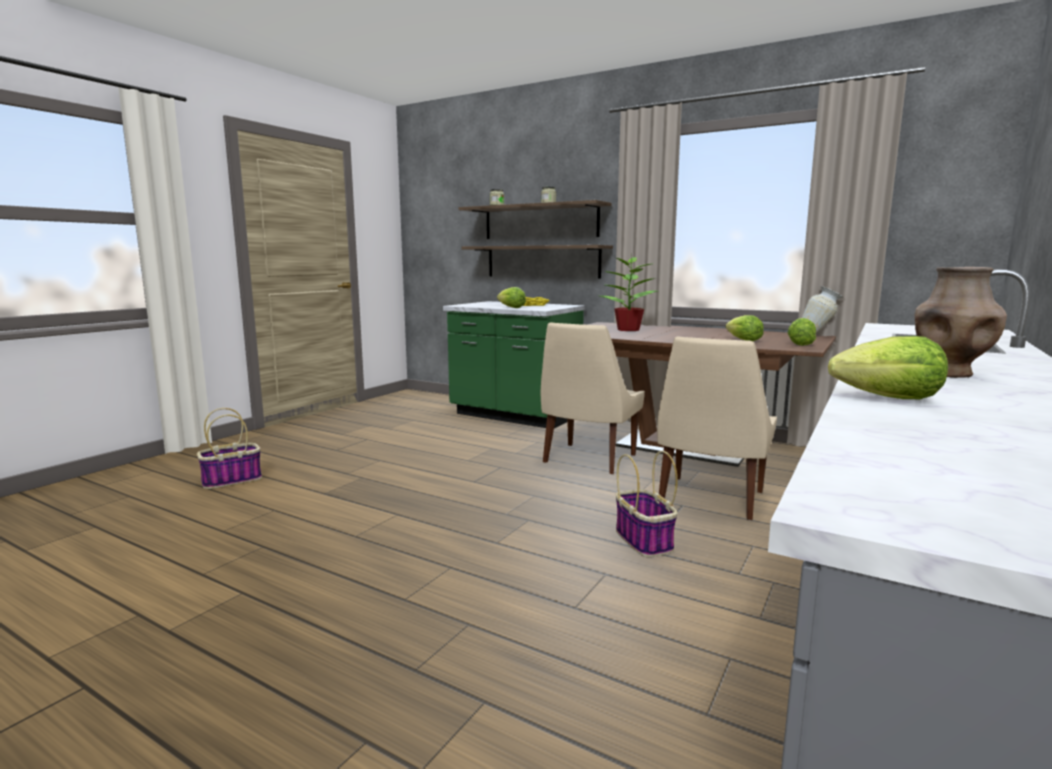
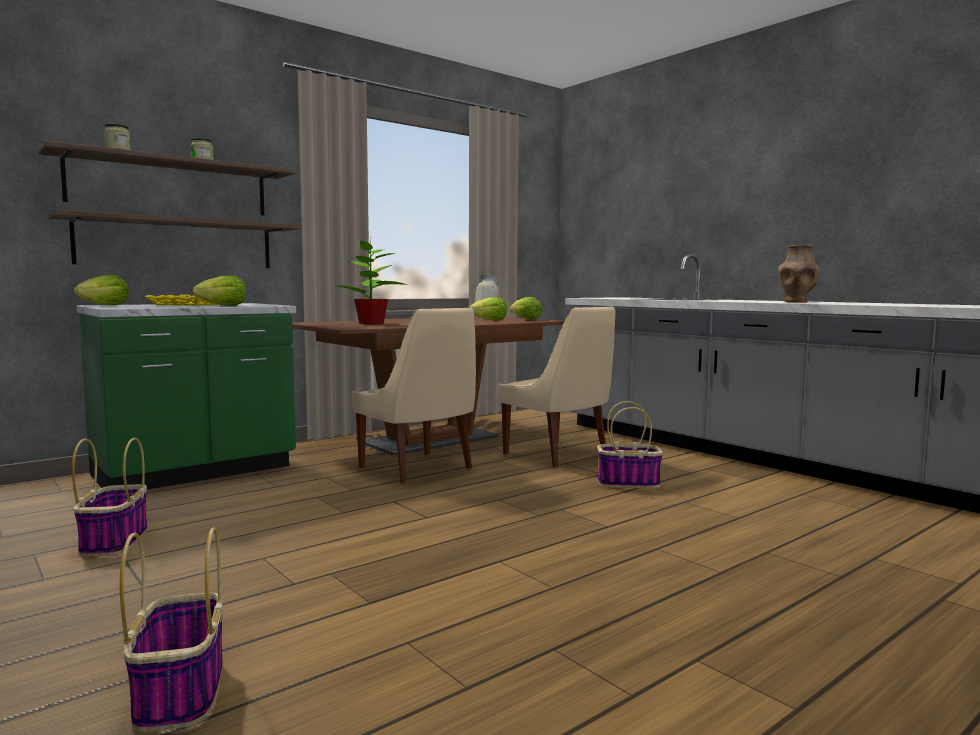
camera: 70 degrees left, 5 degrees down
lettuce [828,336,948,400] -> lettuce moved to [74,275,129,305]
none -> basket [72,438,148,557]

